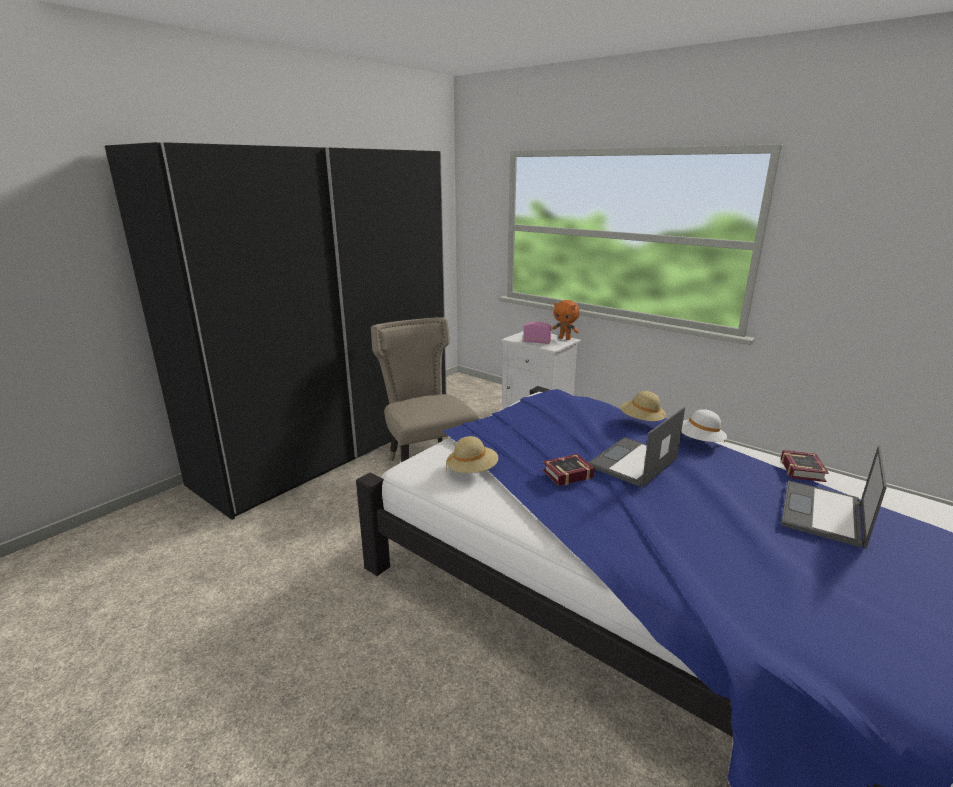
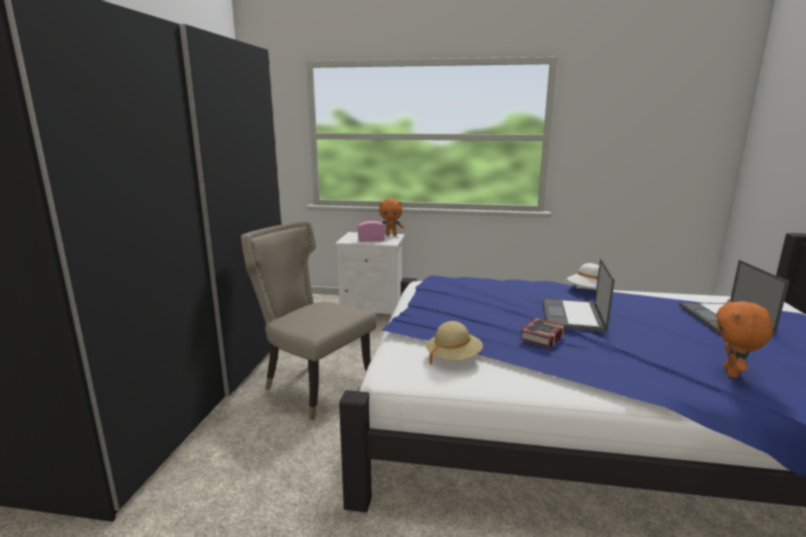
camera: 30 degrees left, 5 degrees down
beige hat [621,391,666,421] -> none
book [781,450,829,482] -> none
none -> orange plush toy [716,299,773,378]

